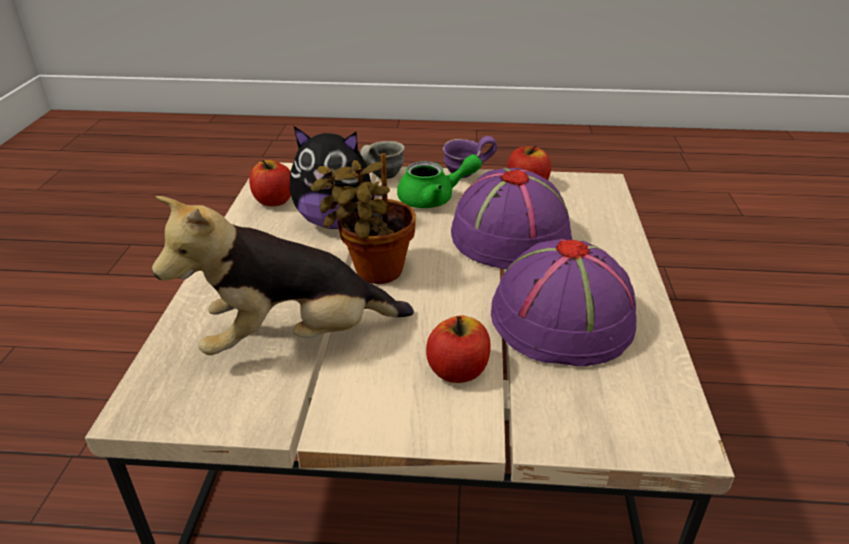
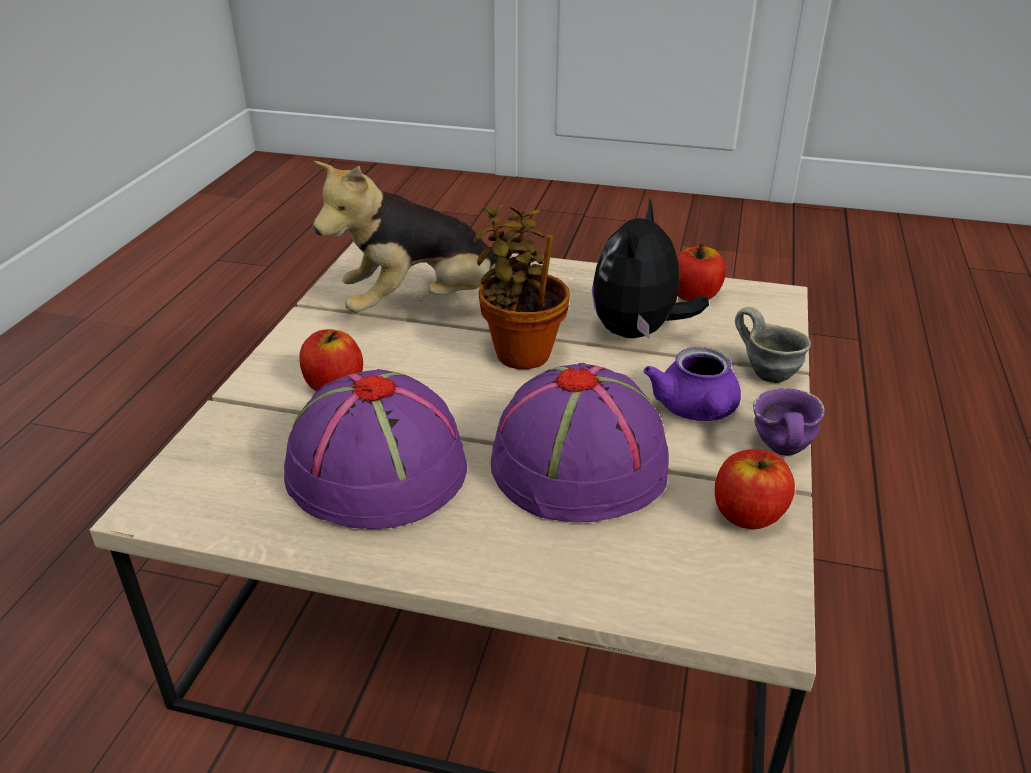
camera: 100 degrees right, 0 degrees up
plush toy [152,196,414,355] -> plush toy turned 105 degrees counterclockwise [313,161,499,313]
green teapot [397,154,482,208] -> purple teapot [643,347,741,421]

